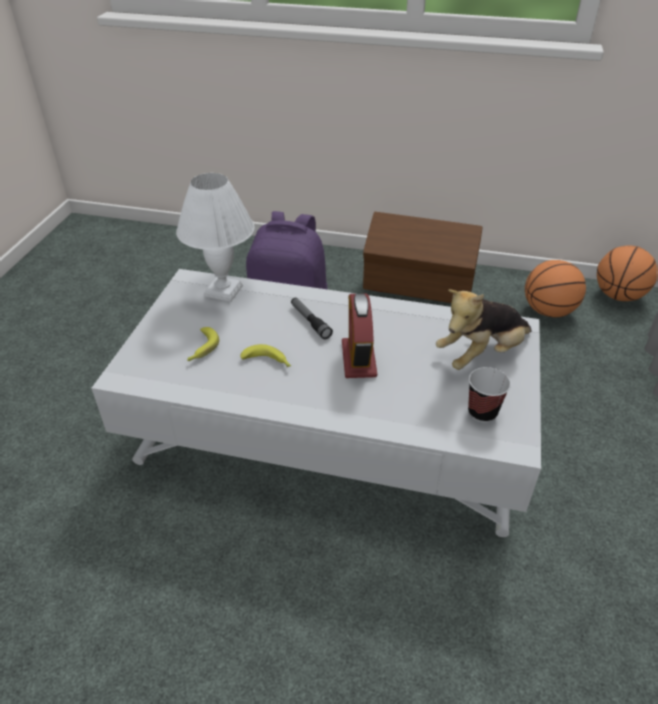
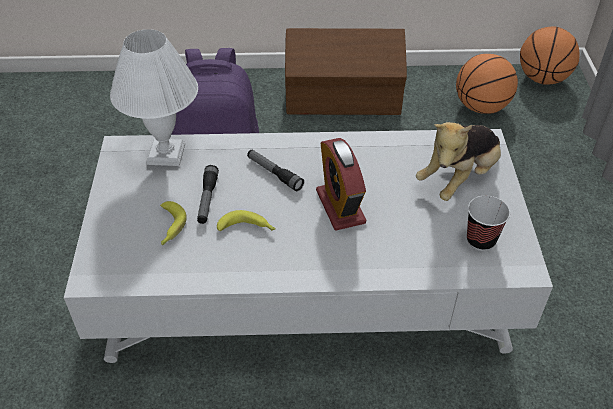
camera: 15 degrees left, 5 degrees up
none -> flashlight [197,165,219,224]

